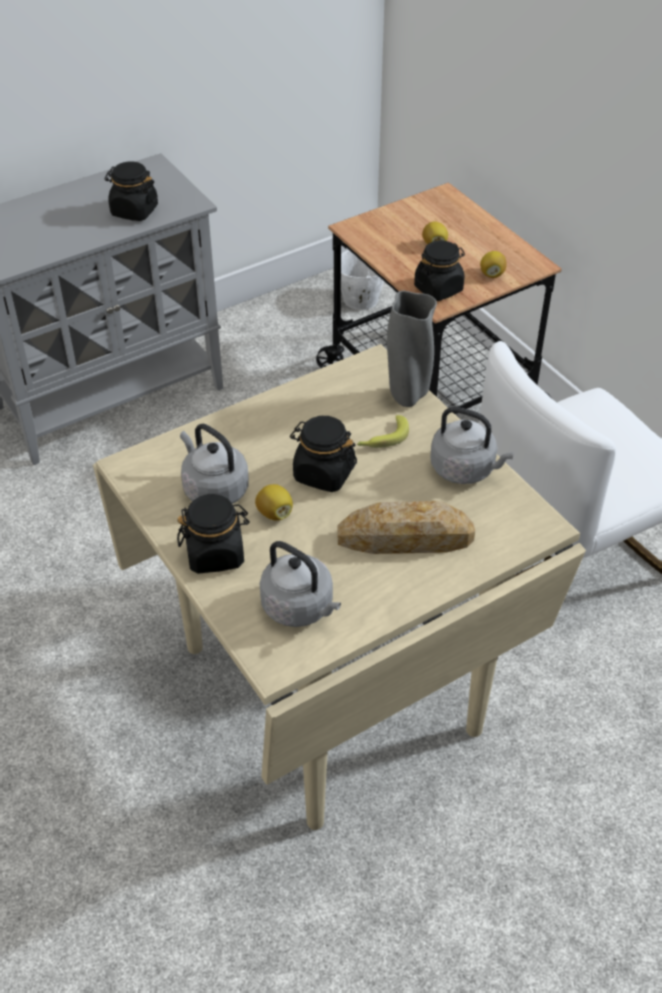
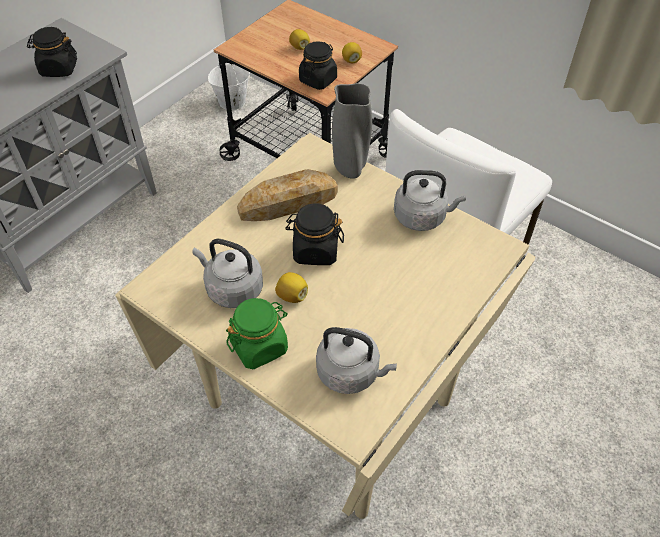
camera: 20 degrees left, 5 degrees up
black jar [177,494,250,574] -> green jar [226,298,288,369]
bread [337,501,475,554] -> bread moved to [237,169,338,221]
banana [357,415,409,448] -> none

